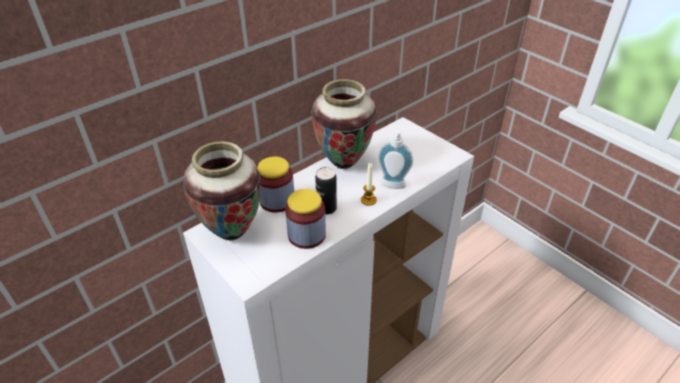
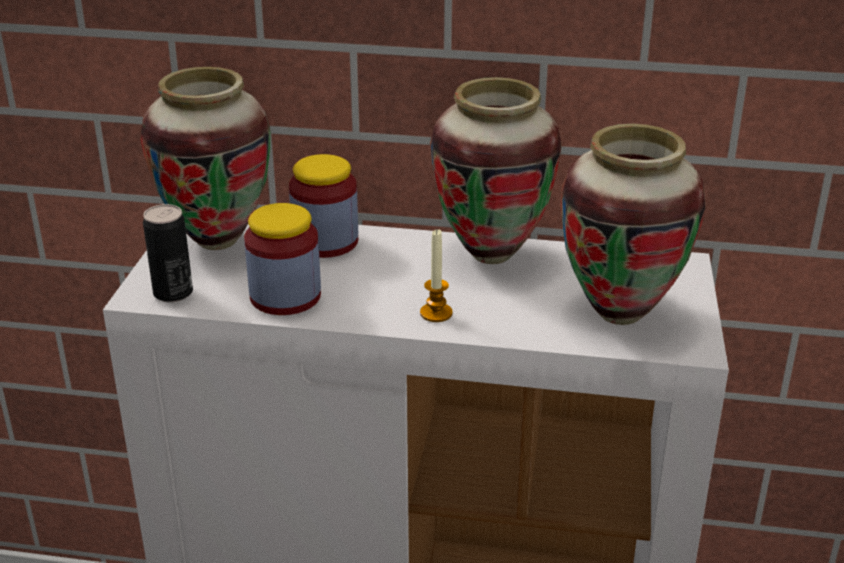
camera: 50 degrees right, 10 degrees down
can [315,167,337,214] -> can moved to [143,204,193,302]
soap dispenser [378,130,413,189] -> none
none -> vase [561,124,705,325]

